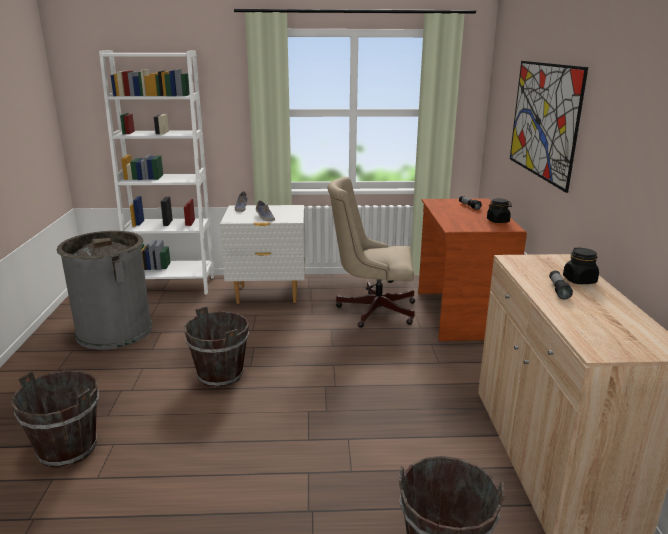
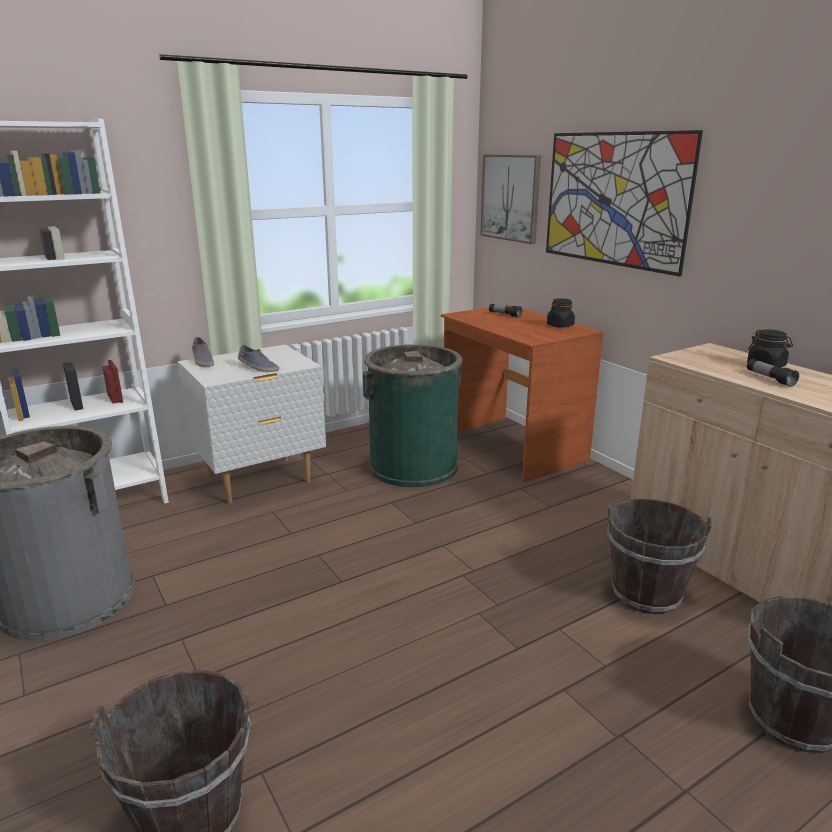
camera: 30 degrees left, 0 degrees up
brown bucket [184,306,249,388] -> brown bucket moved to [607,499,712,614]
beige office chair [327,177,415,328] -> green trash can [362,344,463,487]
none -> picture [480,155,541,244]

